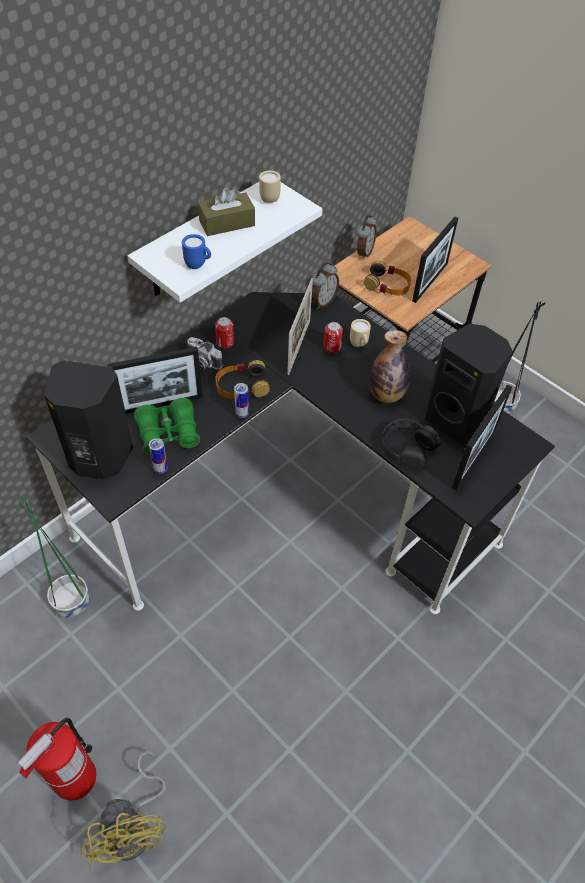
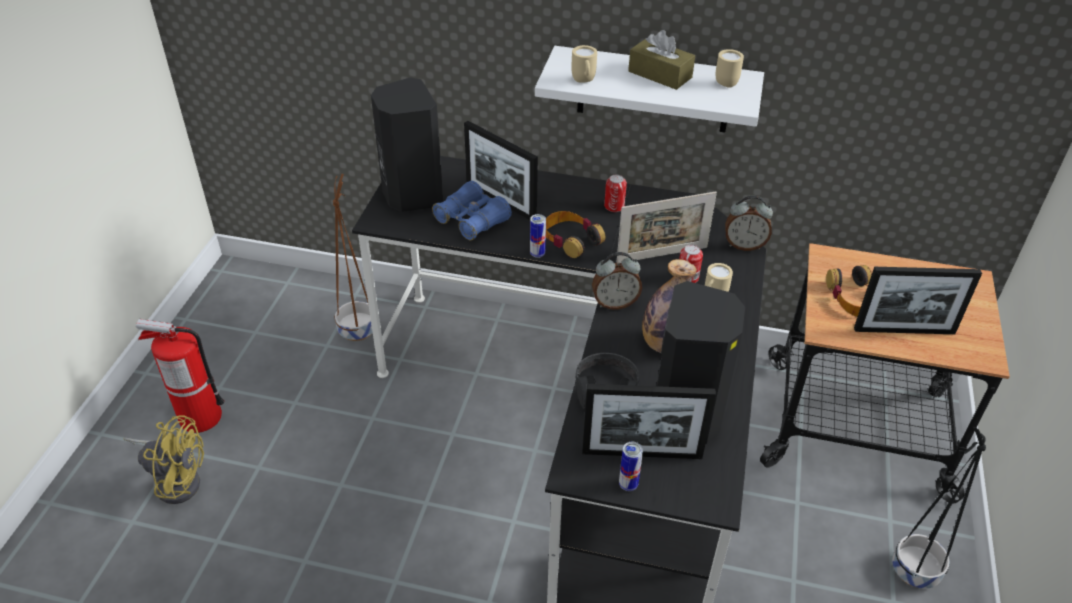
camera: 60 degrees right, 10 degrees down
green planter [18,493,90,617] -> brown planter [333,174,373,341]
yellow fan [80,751,166,869] -> yellow fan turned 120 degrees counterclockwise [124,415,204,504]
green binoculars [134,398,200,456] -> blue binoculars [432,181,512,240]
can [149,438,168,473] -> can moved to [619,442,643,491]
blue mug [182,234,211,269] -> beige mug [571,45,597,83]
camera [187,337,223,370] -> none
alarm clock [357,215,377,259] -> alarm clock moved to [592,252,642,310]

